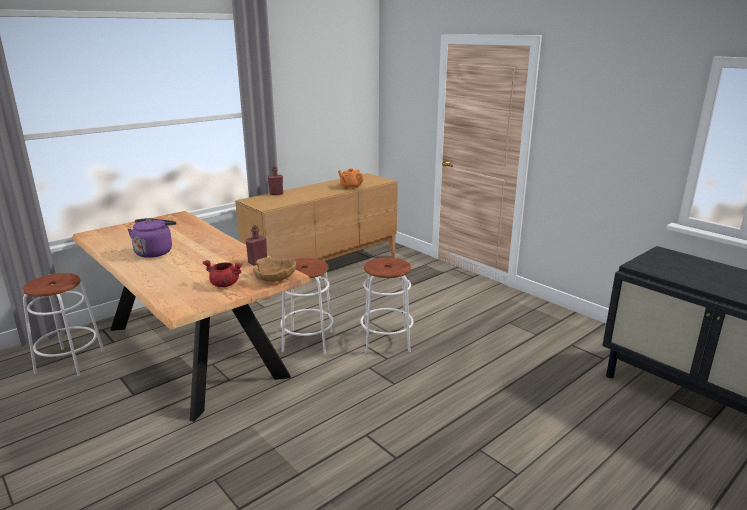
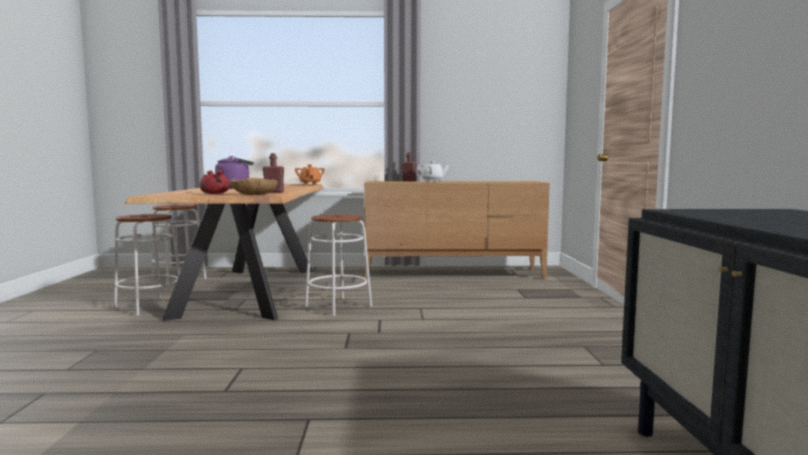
camera: 40 degrees right, 15 degrees down
orange teapot [338,168,364,190] -> orange teapot moved to [295,164,325,185]
white stool [360,257,414,353] -> white stool moved to [114,214,180,316]
none -> white teapot [416,161,449,182]

